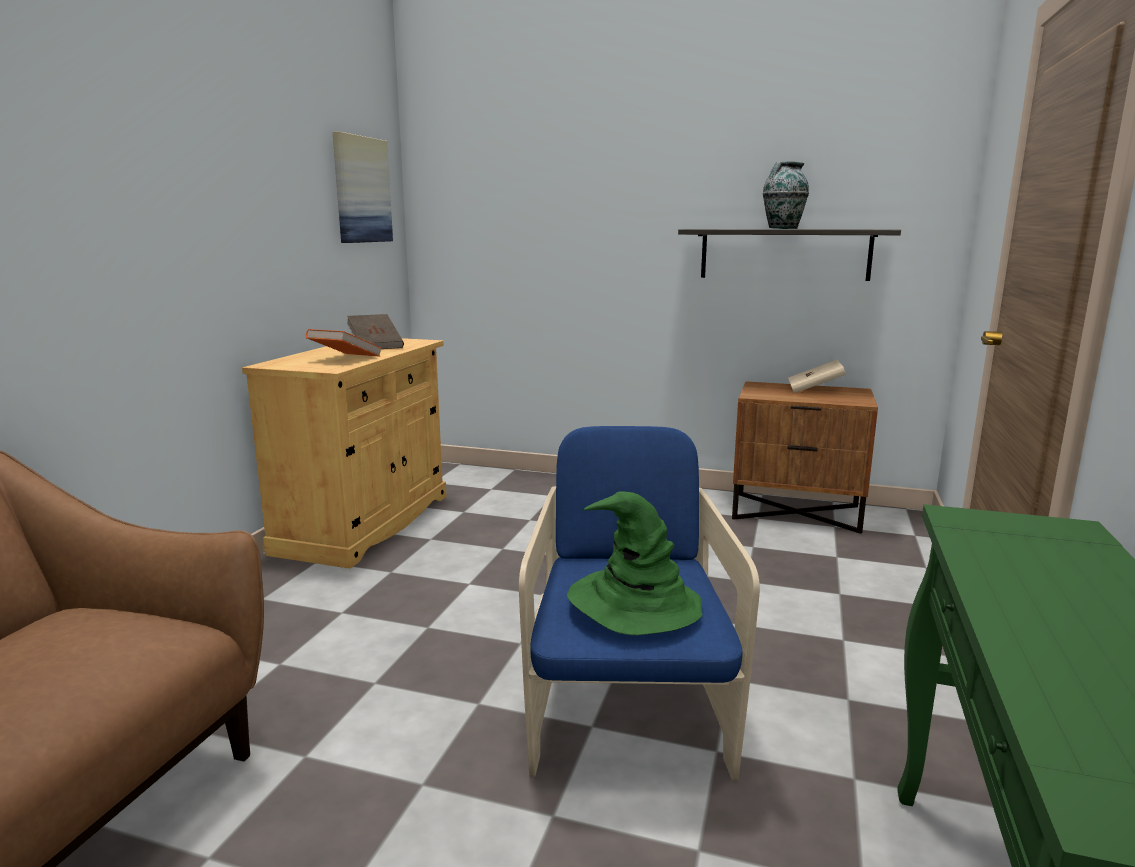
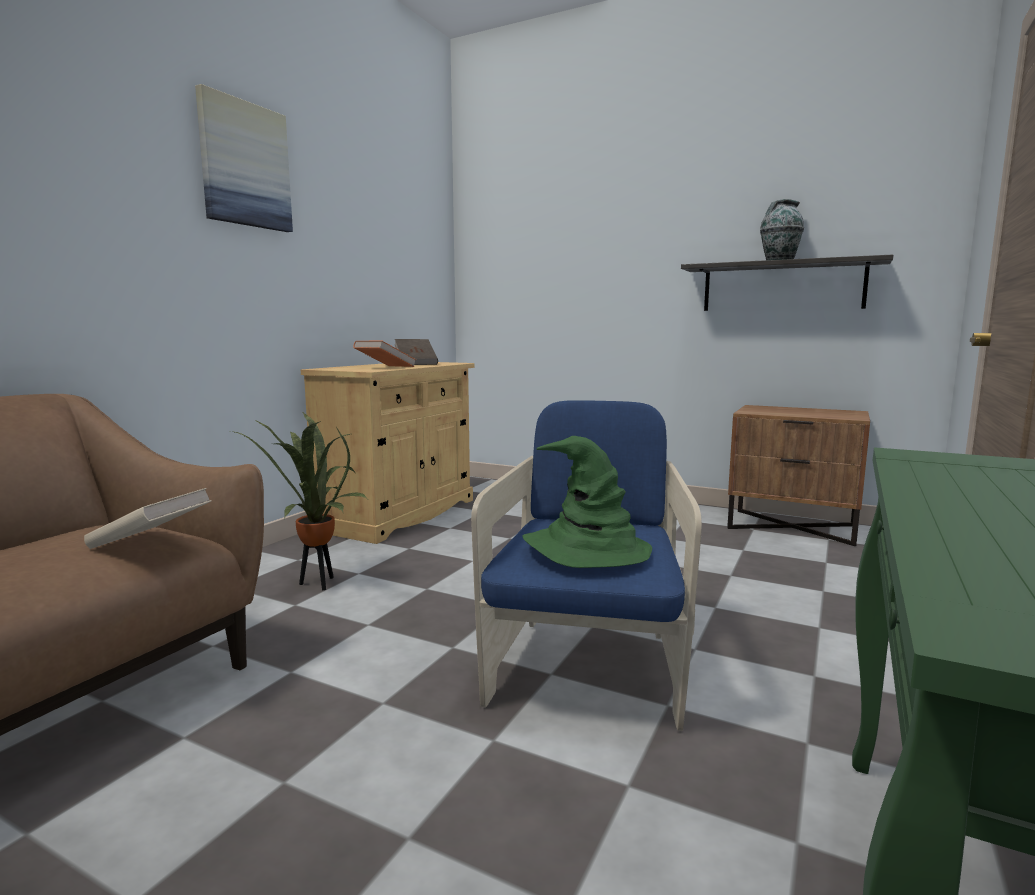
camera: 10 degrees right, 5 degrees down
picture [333,131,393,243] -> picture moved to [195,84,293,232]
beige book [788,360,846,393] -> beige book moved to [84,488,212,549]
none -> potted plant [231,413,367,590]

